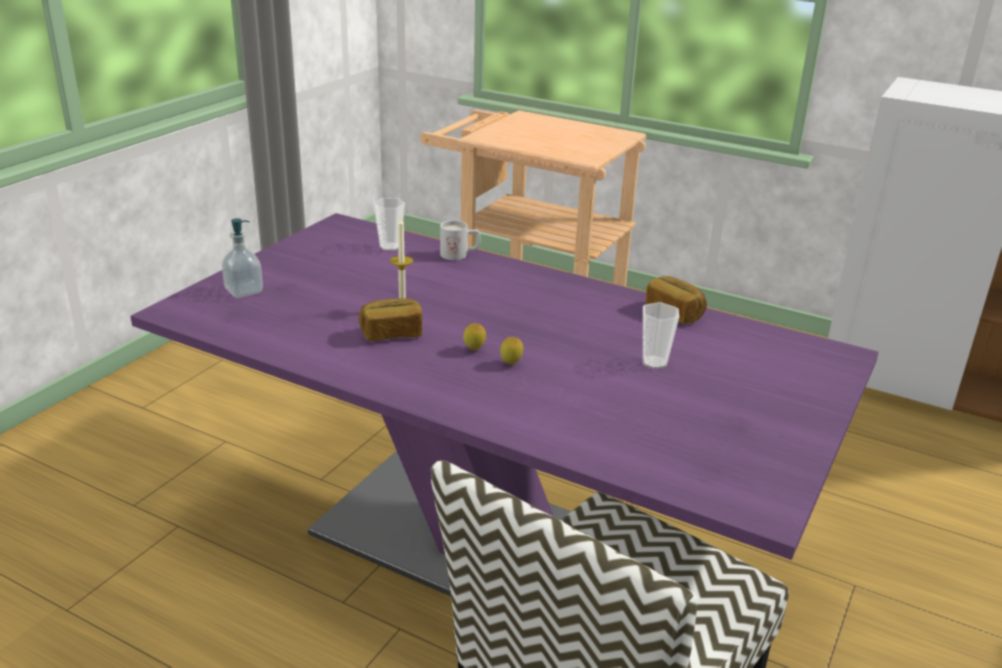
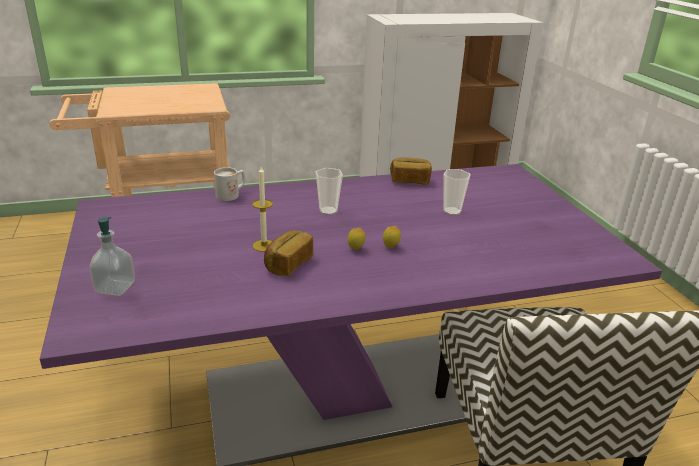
camera: 45 degrees left, 0 degrees up
cup [373,198,405,251] -> cup moved to [316,168,343,215]

